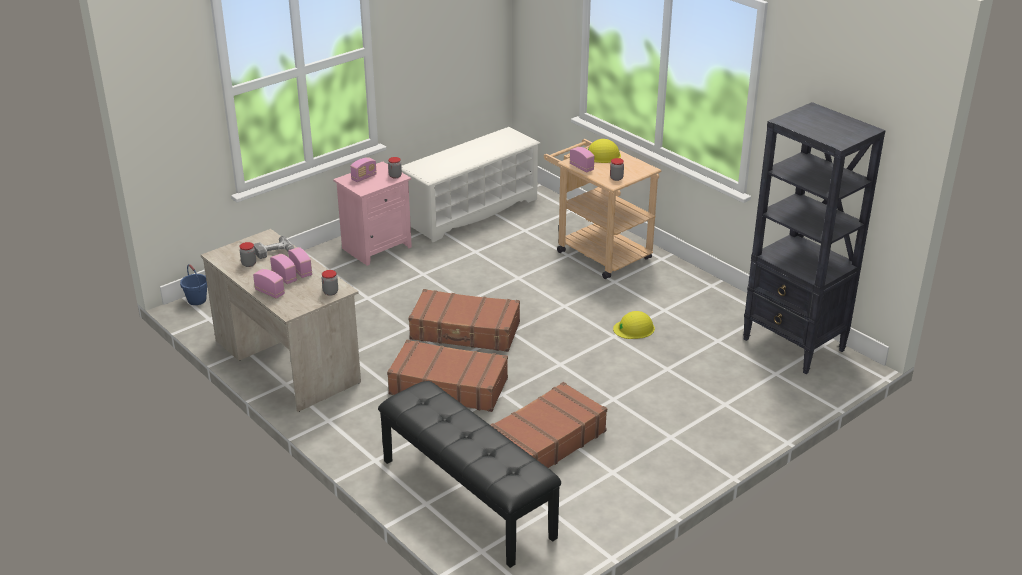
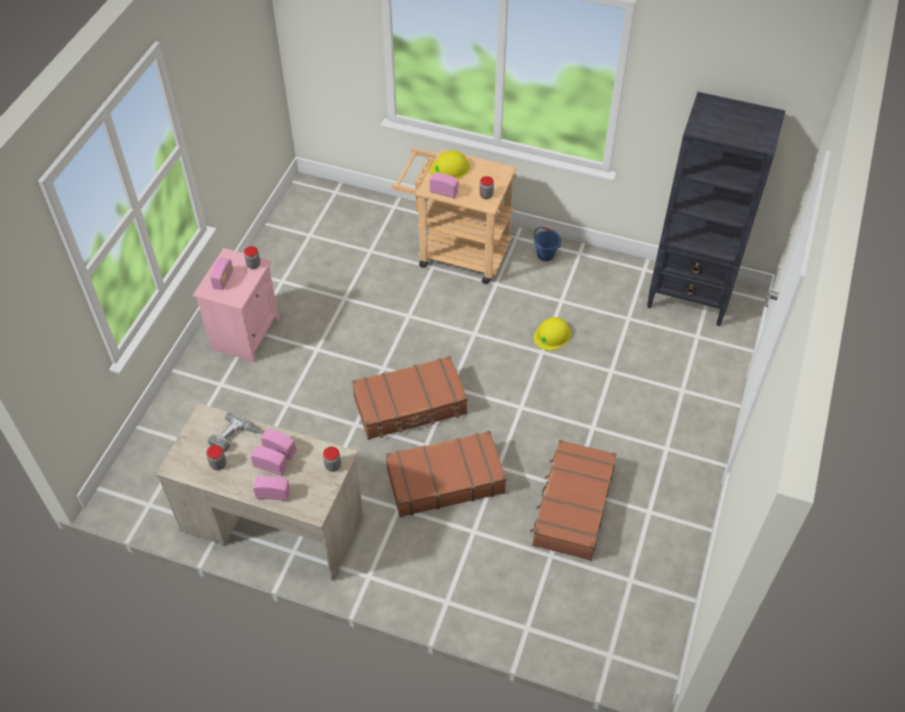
camera: 30 degrees left, 20 degrees up
blue bucket [180,264,207,305] -> blue bucket moved to [534,227,561,261]
black bench [378,381,561,568] -> none
white shoe rack [401,127,540,242] -> none

